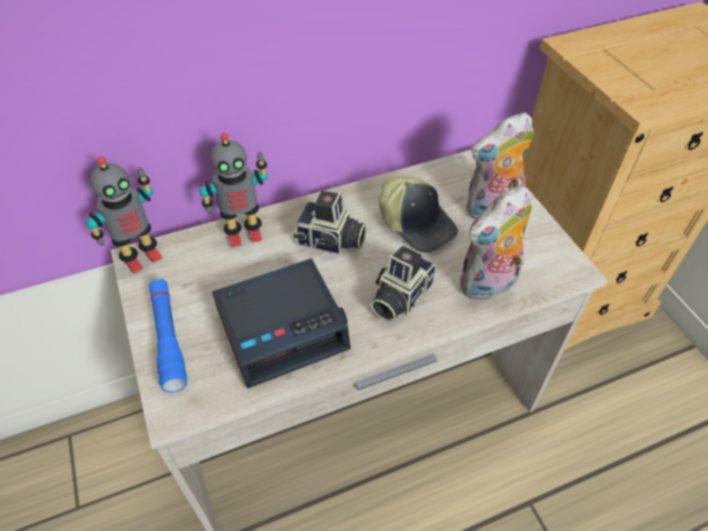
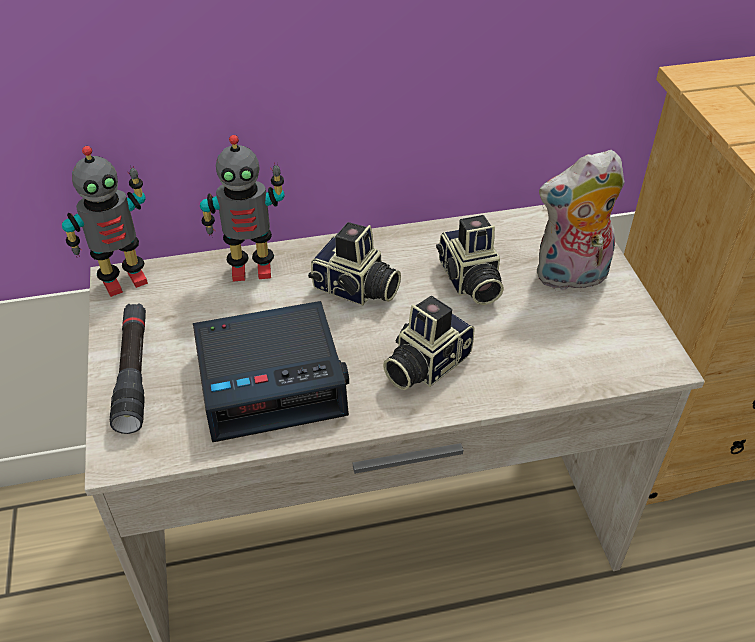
camera: 10 degrees right, 5 degrees down
blue flashlight [149,279,187,392] -> black flashlight [110,303,146,434]
cap [378,176,458,253] -> camera [436,215,504,305]
plush toy [460,186,532,300] -> none

